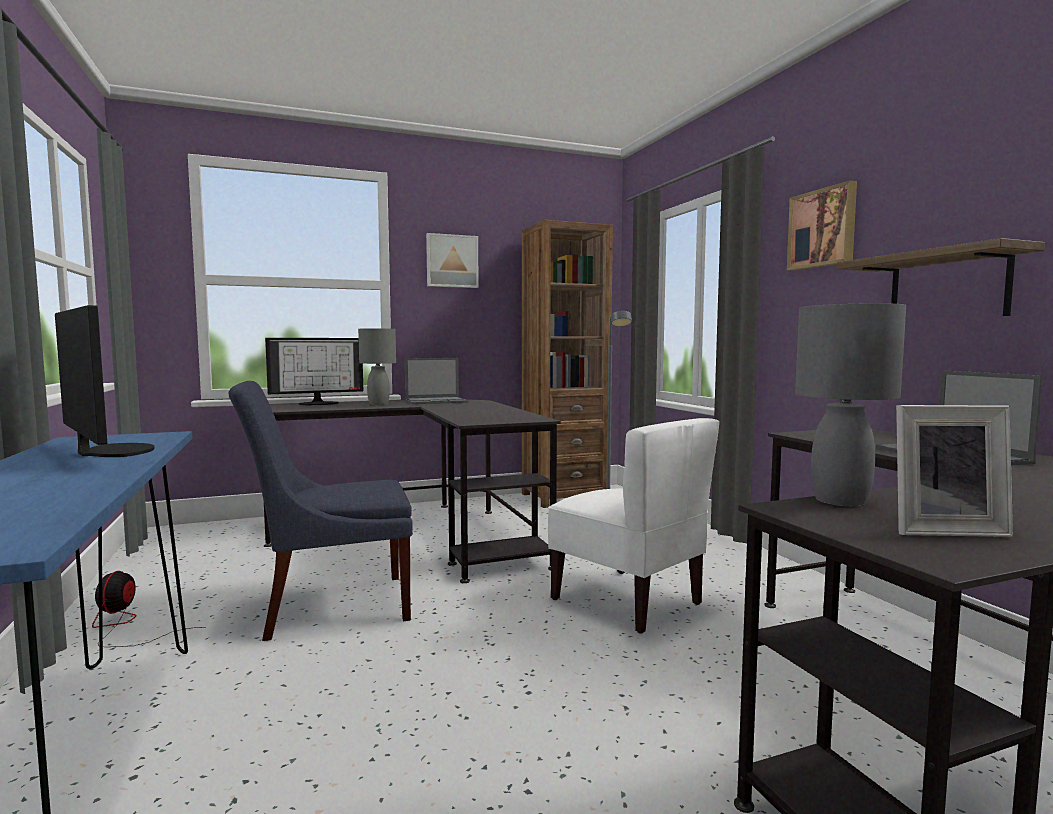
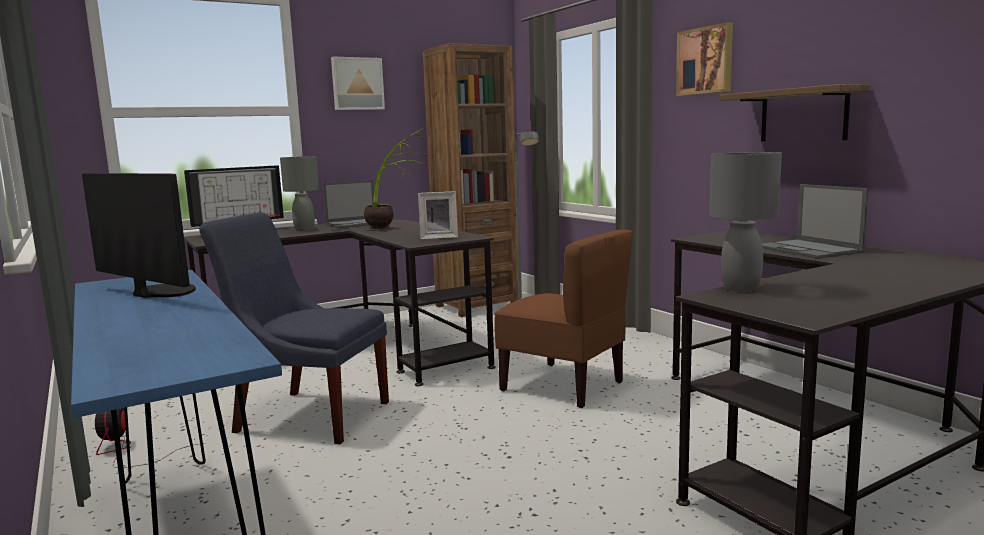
camera: 10 degrees left, 5 degrees up
blue chair [229,381,413,641] -> blue chair turned 45 degrees clockwise [199,212,389,444]
white chair [548,418,719,634] -> brown chair [494,229,633,408]
picture frame [896,405,1013,537] -> picture frame moved to [418,191,458,240]
none -> potted plant [364,128,426,231]

